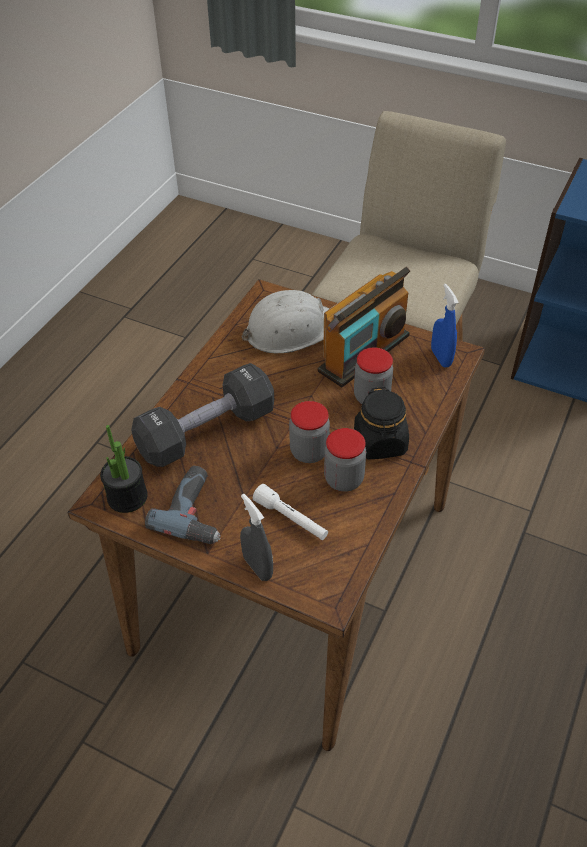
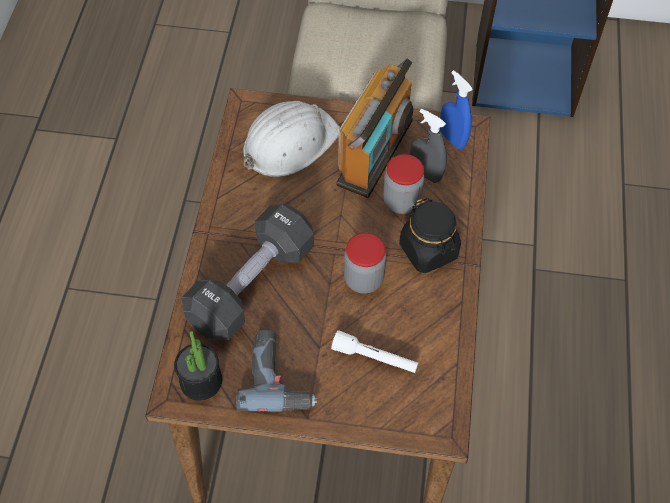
camera: 20 degrees left, 10 degrees up
grey spray bottle [240,494,273,581] -> grey spray bottle moved to [410,109,447,183]
jar [324,428,366,492] -> none

